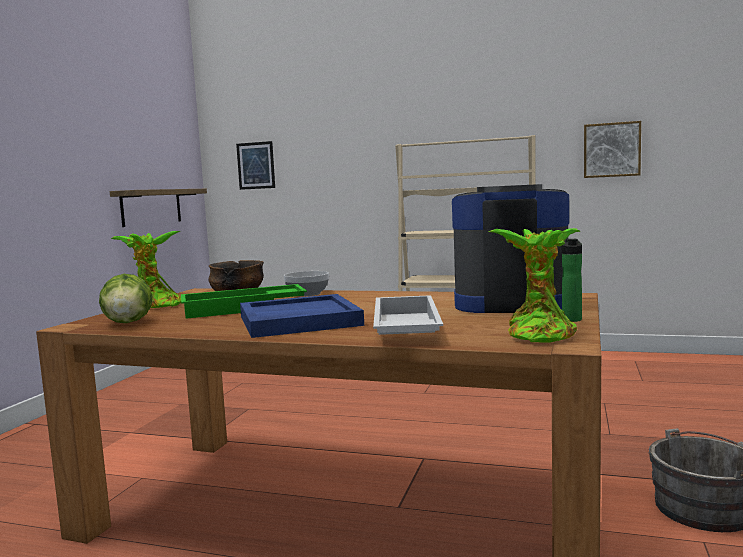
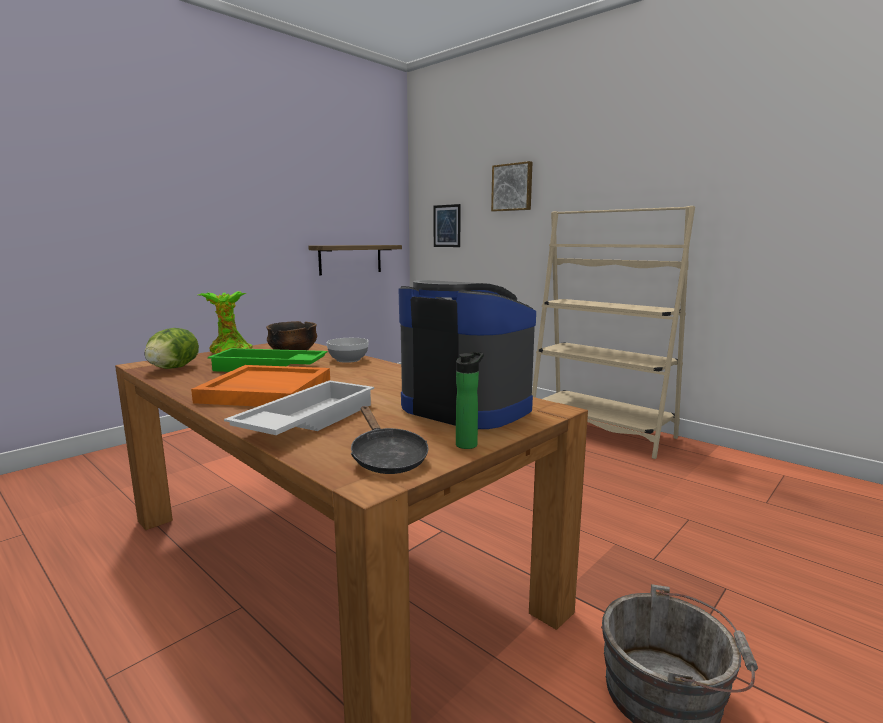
camera: 25 degrees right, 5 degrees up
blue tray [240,294,364,338] -> orange tray [191,365,330,407]
potted plant [488,228,580,343] -> black frying pan [351,406,429,474]
picture [584,121,641,178] -> picture moved to [491,161,532,212]

